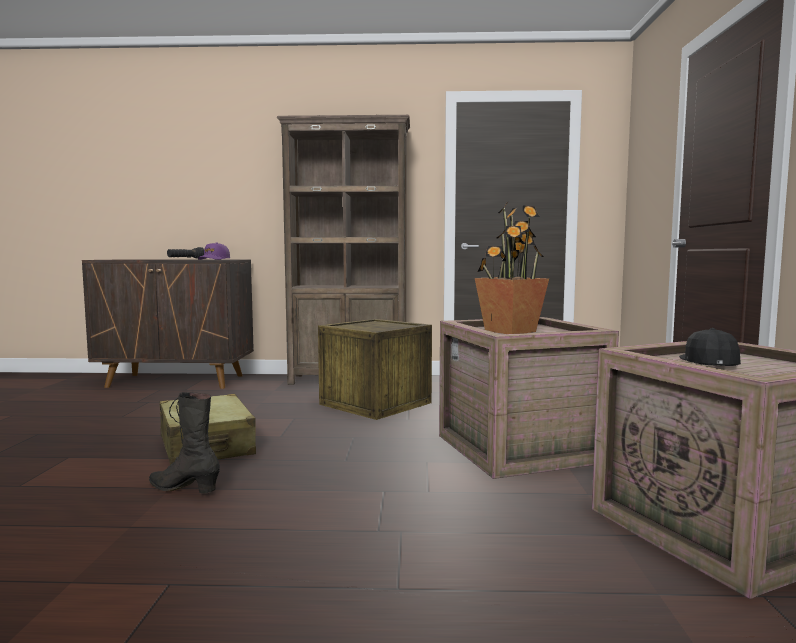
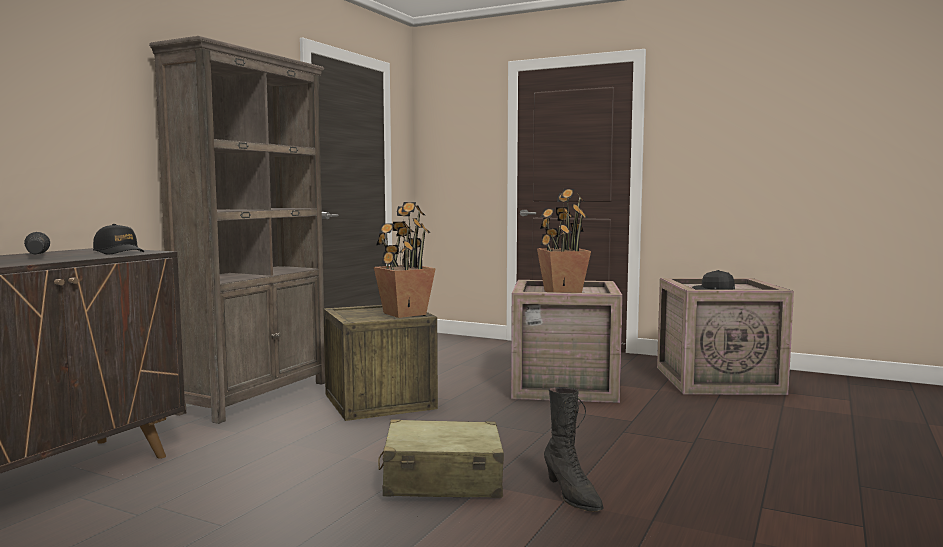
camera: 65 degrees left, 0 degrees up
black boot [149,392,220,493] -> black boot turned 75 degrees counterclockwise [544,387,603,512]
purple cap [198,243,230,260] -> black cap [93,224,144,255]
none -> potted plant [374,202,436,318]

